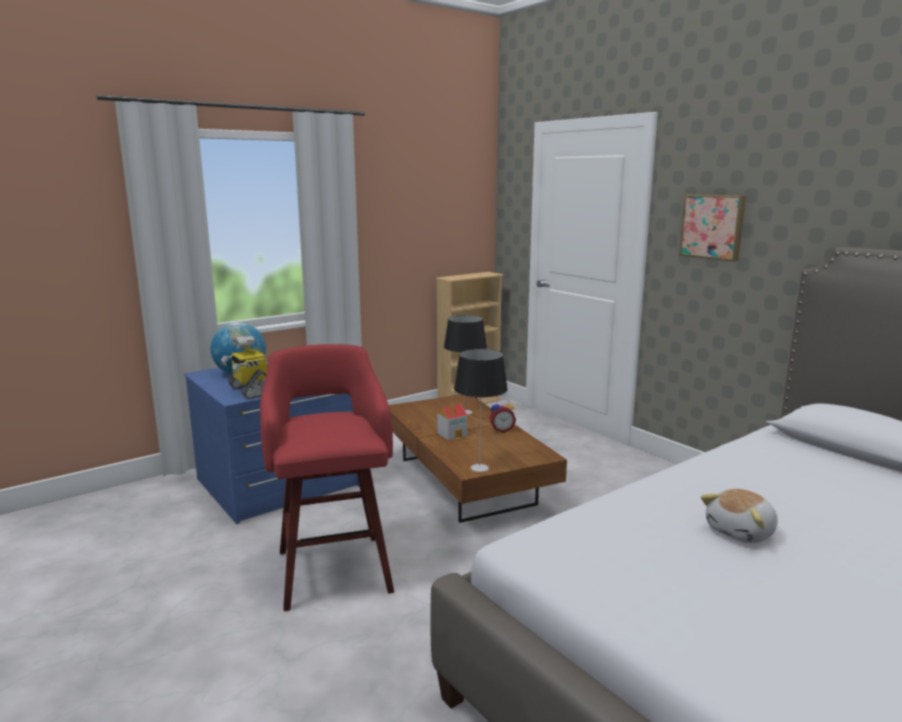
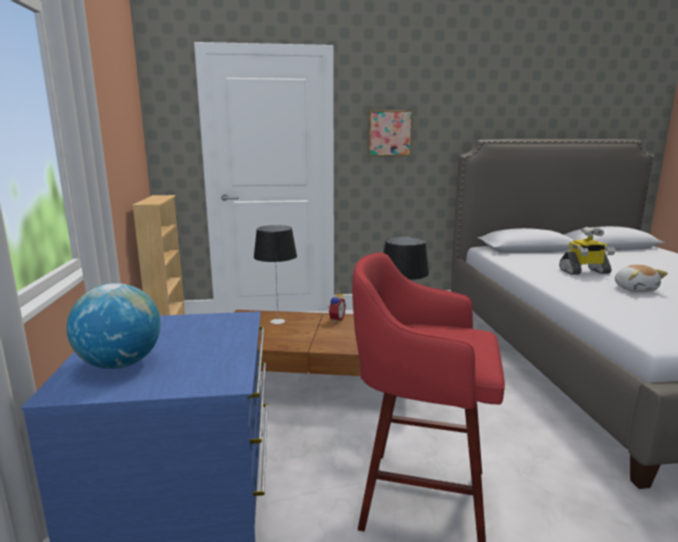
camera: 60 degrees left, 0 degrees up
toy robot [221,335,267,399] -> toy robot moved to [559,227,615,275]
toy house [437,404,468,440] -> none

